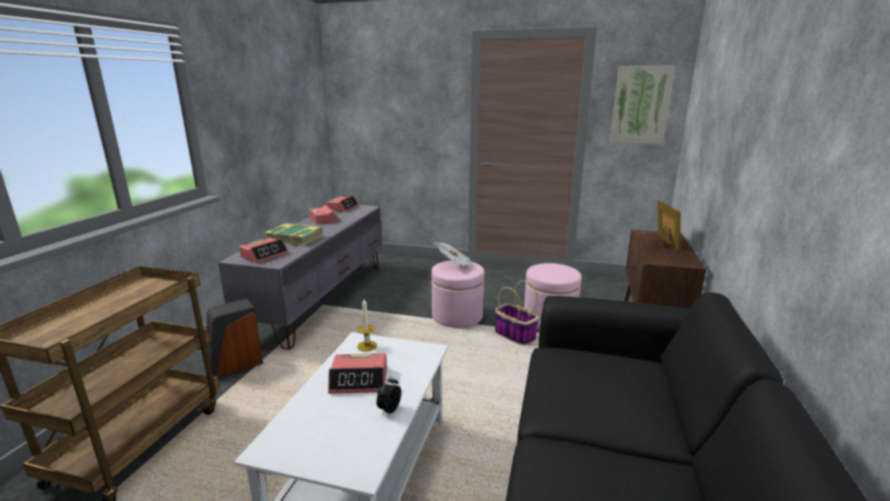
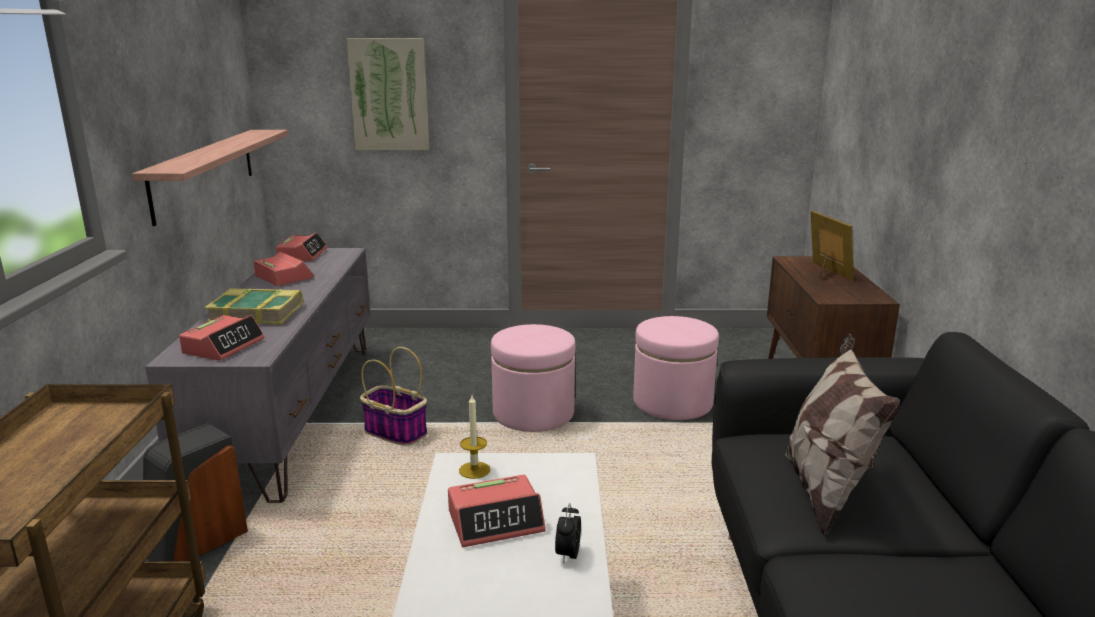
camera: 15 degrees left, 0 degrees up
newspaper [434,242,476,268] -> none
basket [495,280,539,345] -> basket moved to [360,347,427,446]
picture [610,66,675,144] -> picture moved to [347,38,429,150]
none -> shelf [132,130,288,226]
none -> pillow [785,334,900,536]

